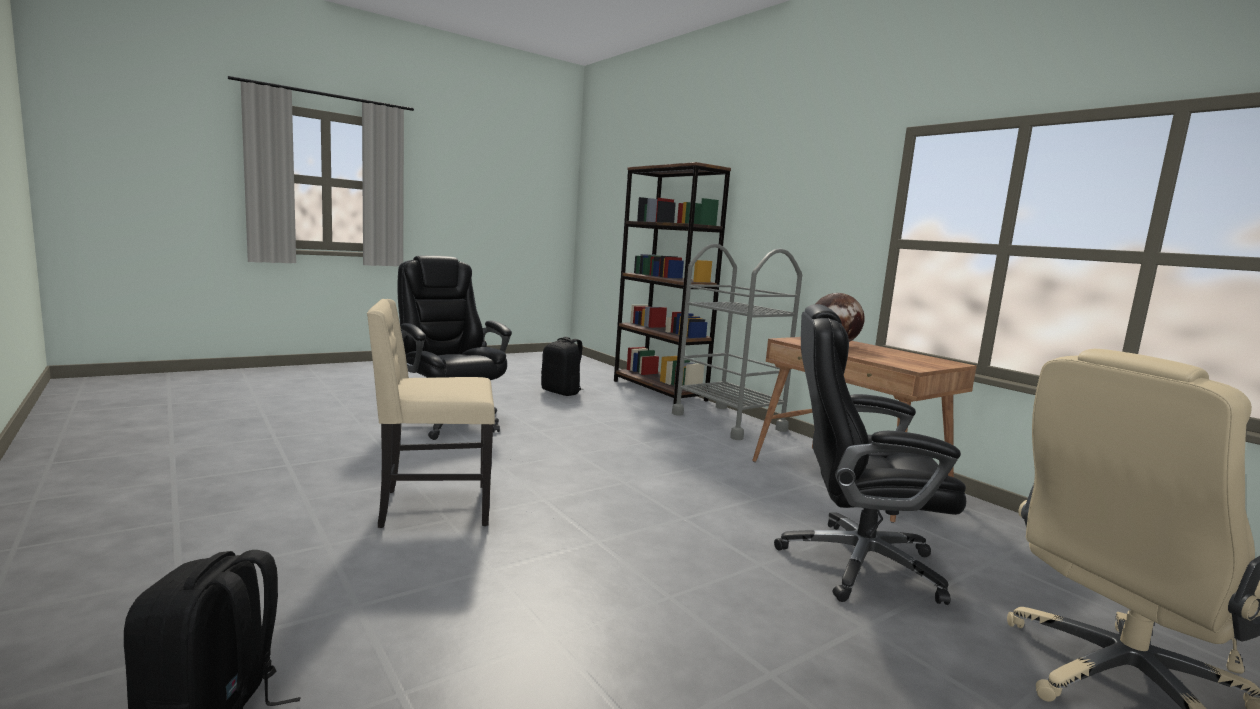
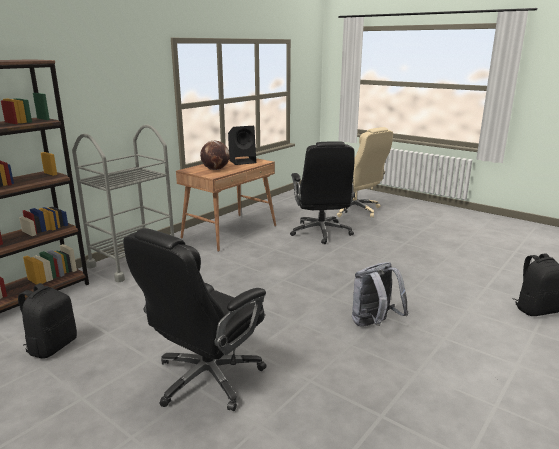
camera: 105 degrees left, 10 degrees up
beige chair [367,299,495,528] -> grey backpack [352,262,409,327]
none -> black speaker [228,126,256,165]

